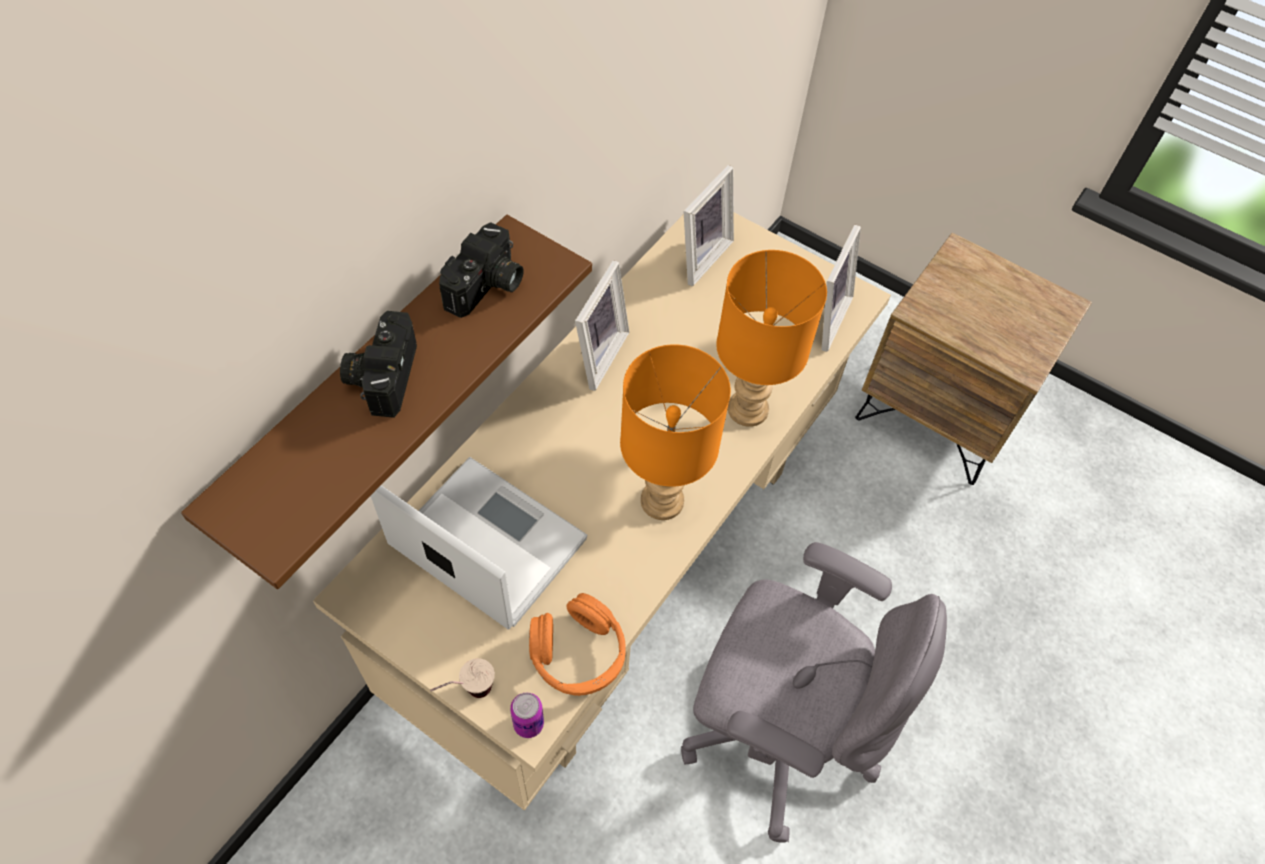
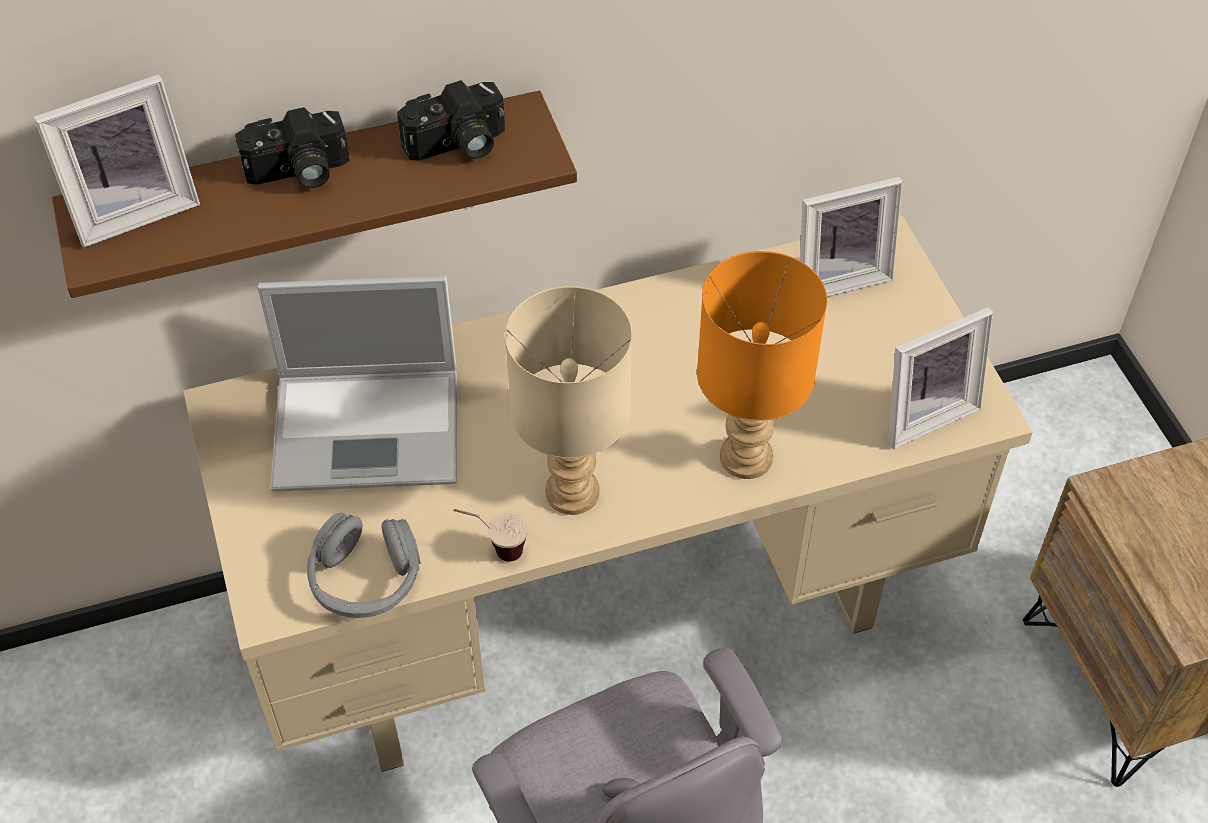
camera: 40 degrees right, 5 degrees down
camera [340,311,417,418] -> camera turned 150 degrees counterclockwise [235,107,350,188]
laptop [371,457,587,630] -> laptop turned 105 degrees clockwise [257,276,457,492]
cup [430,658,495,698] -> cup moved to [453,509,528,562]
can [510,693,544,738] -> none
orange headphones [529,593,626,696] -> grey headphones [307,513,420,618]
picture frame [575,260,629,391] -> picture frame moved to [33,74,200,248]
orange table lamp [620,344,731,520] -> beige table lamp [505,286,632,515]

